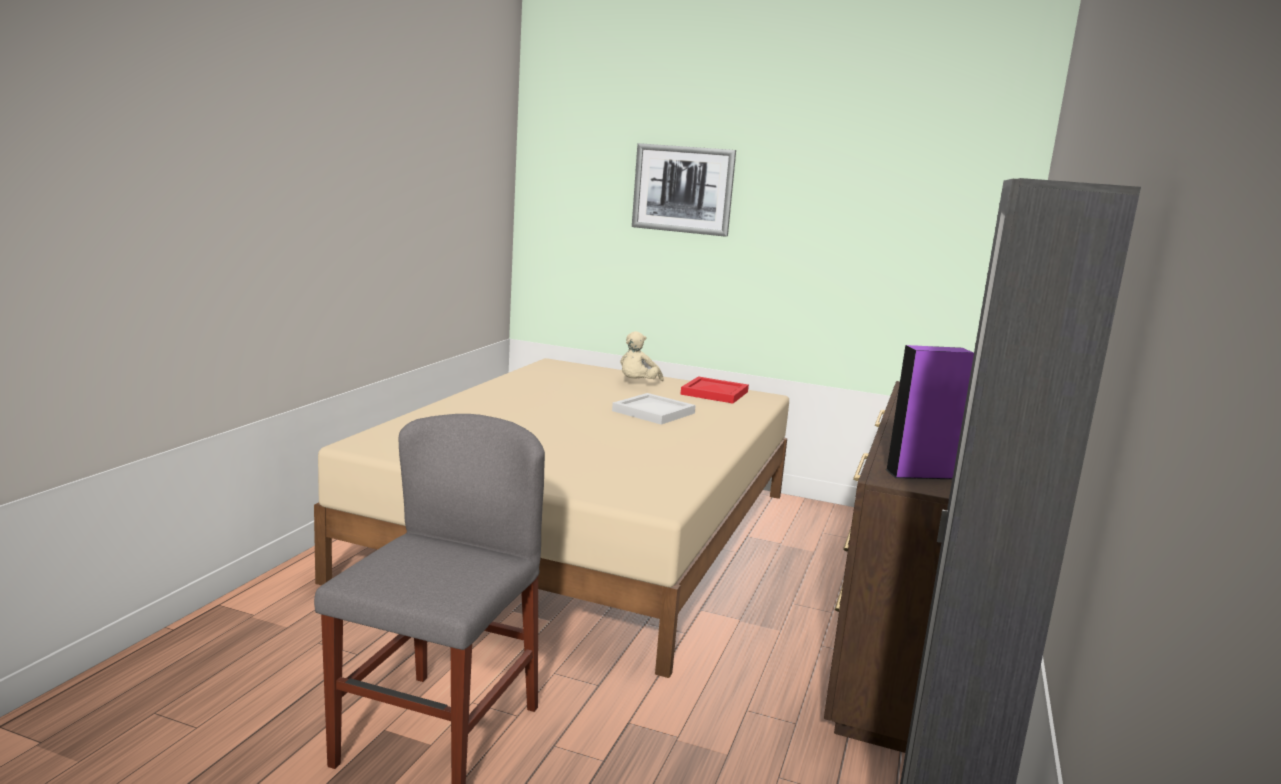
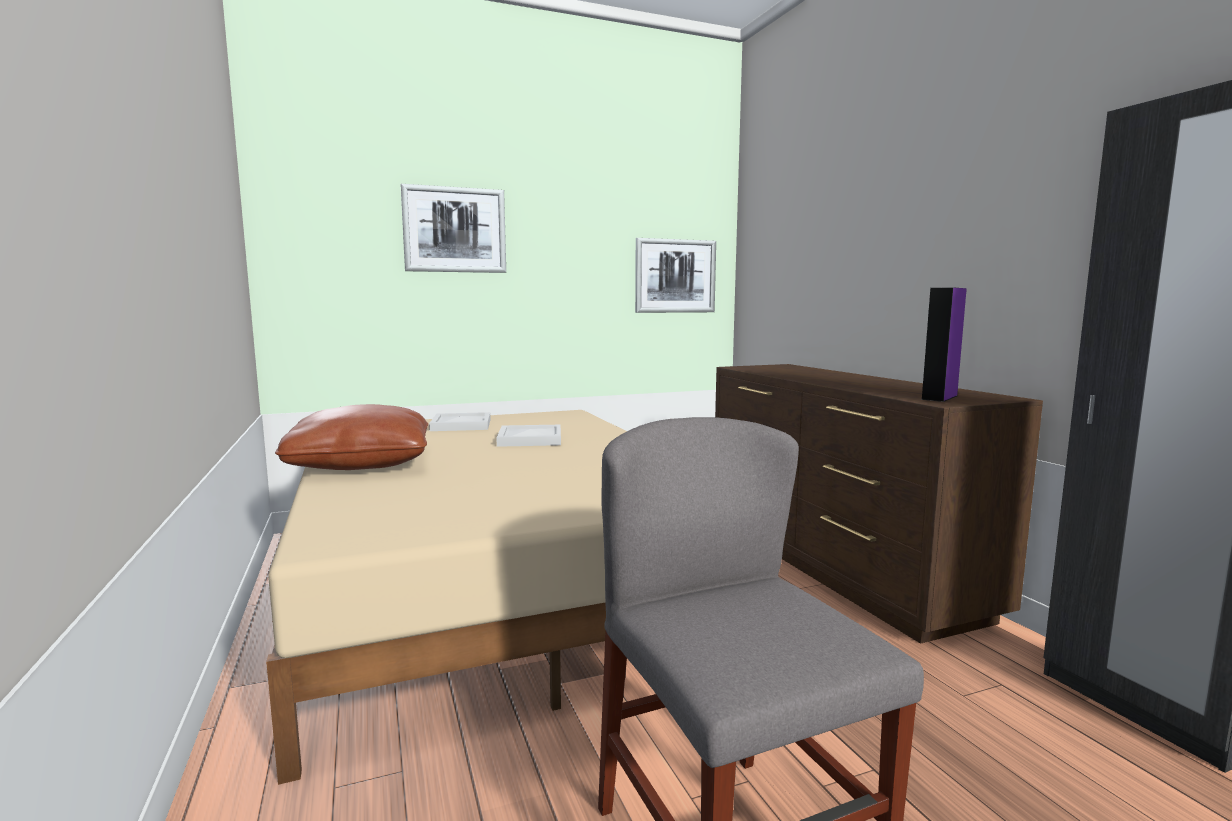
camera: 40 degrees left, 5 degrees down
beige plush toy [620,331,664,381] -> white tray [429,412,491,431]
red tray [680,376,749,403] -> none
none -> brown pillow [275,404,428,470]
none -> picture [635,238,716,313]

